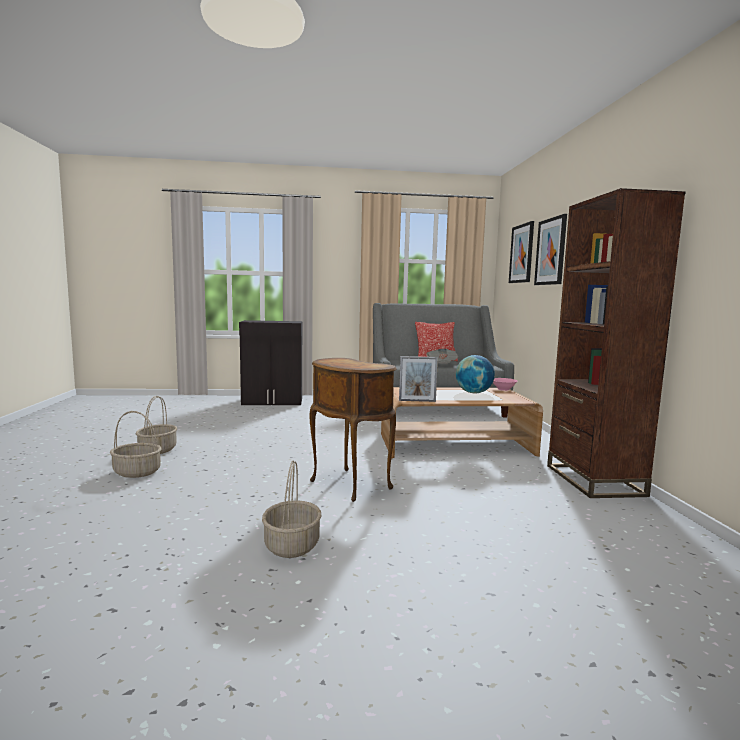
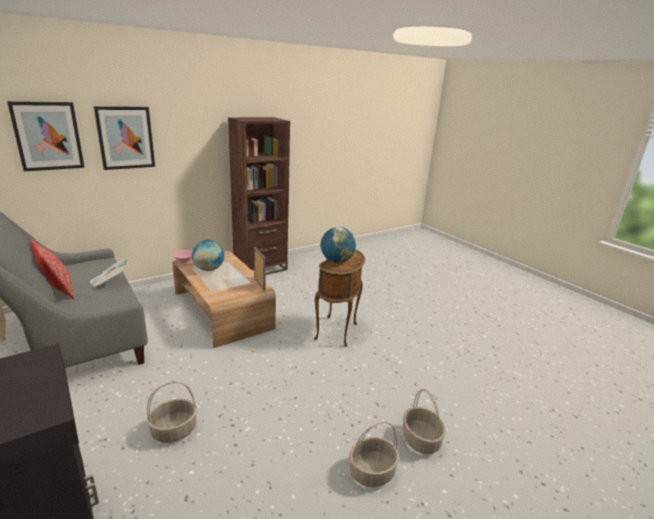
camera: 120 degrees left, 15 degrees up
basket [262,461,322,558] -> basket moved to [147,382,197,443]
none -> globe [320,227,356,263]

